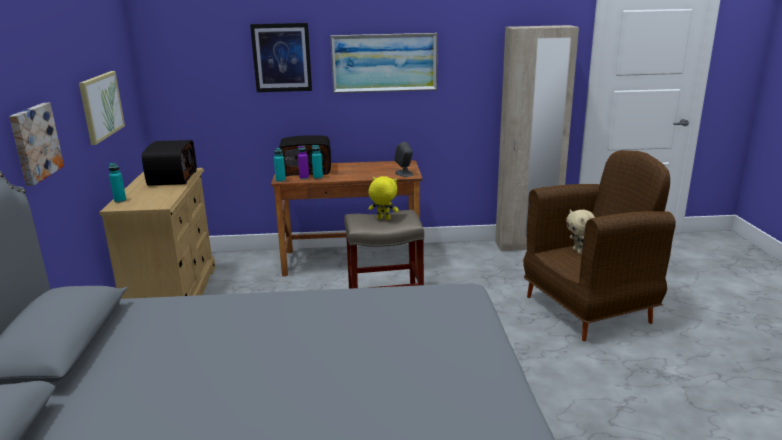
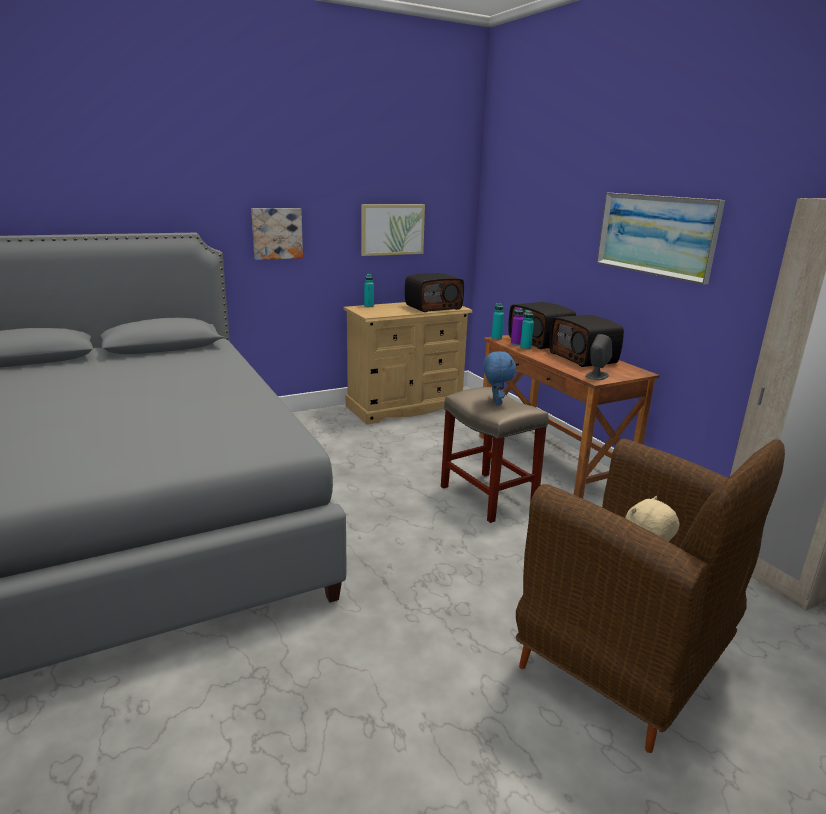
camera: 65 degrees right, 0 degrees up
picture [250,23,312,92] -> none
yellow plush toy [368,176,399,220] -> blue plush toy [483,351,516,405]
none -> radio [549,315,624,367]

